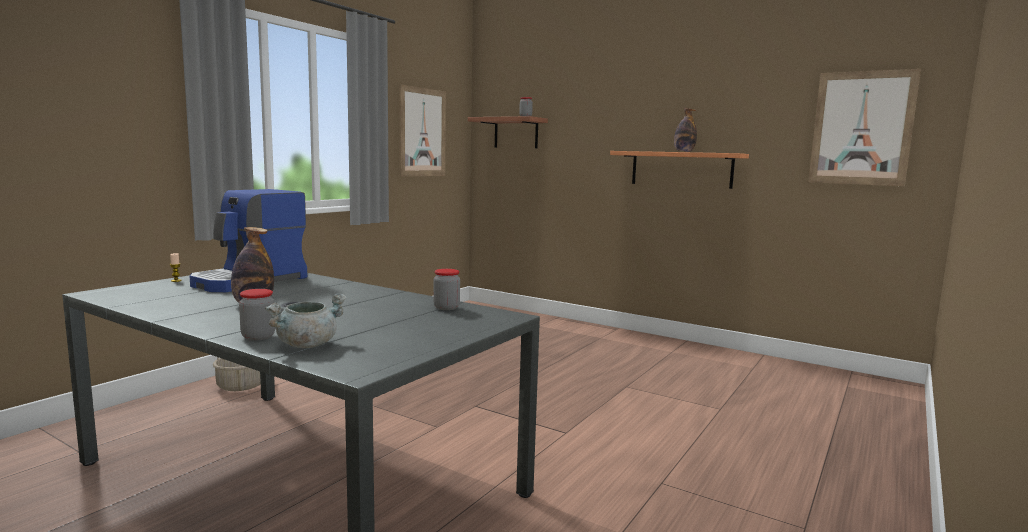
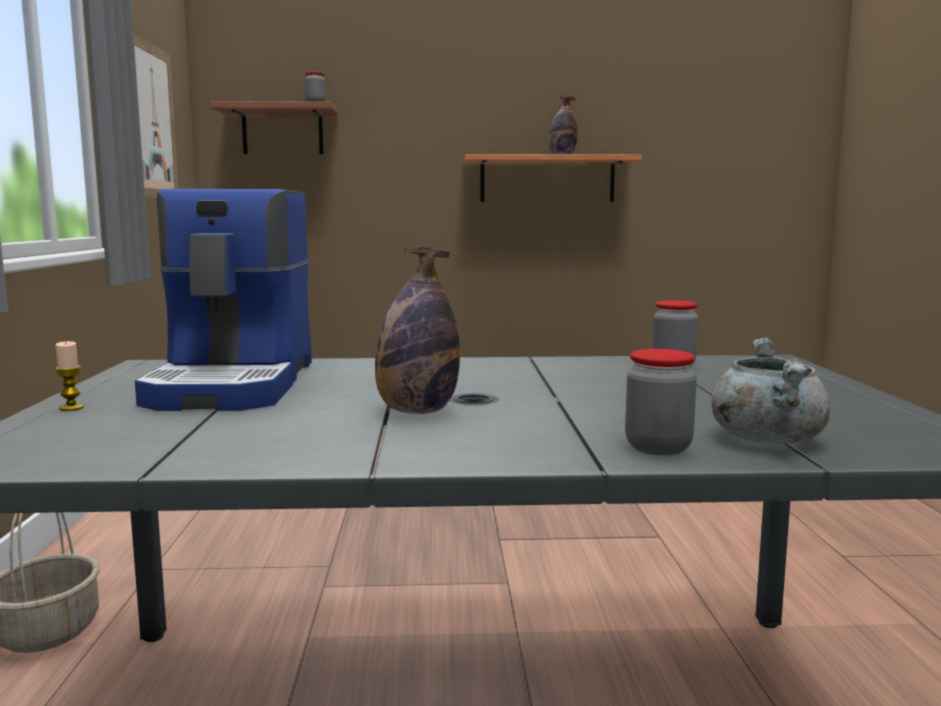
camera: 35 degrees left, 0 degrees up
picture [808,69,921,186] -> none

